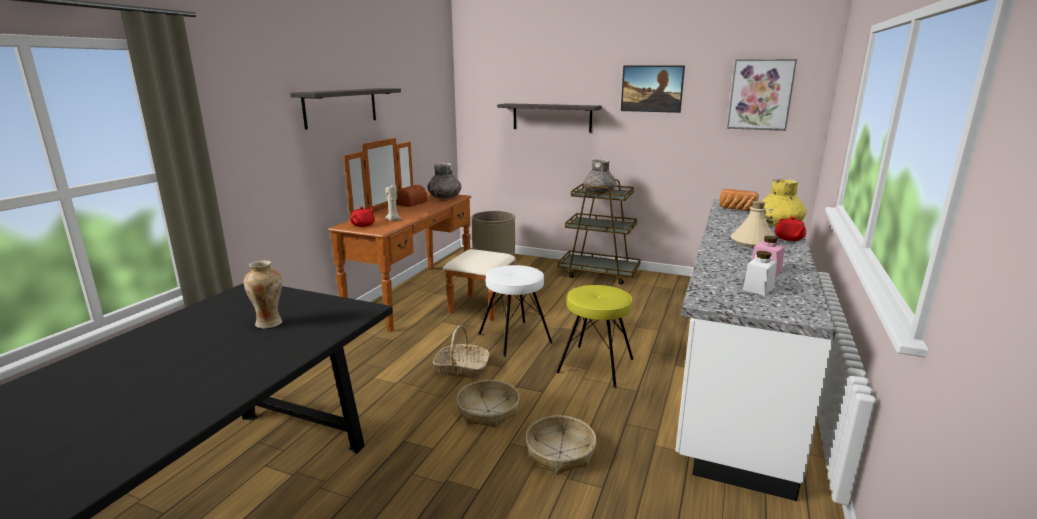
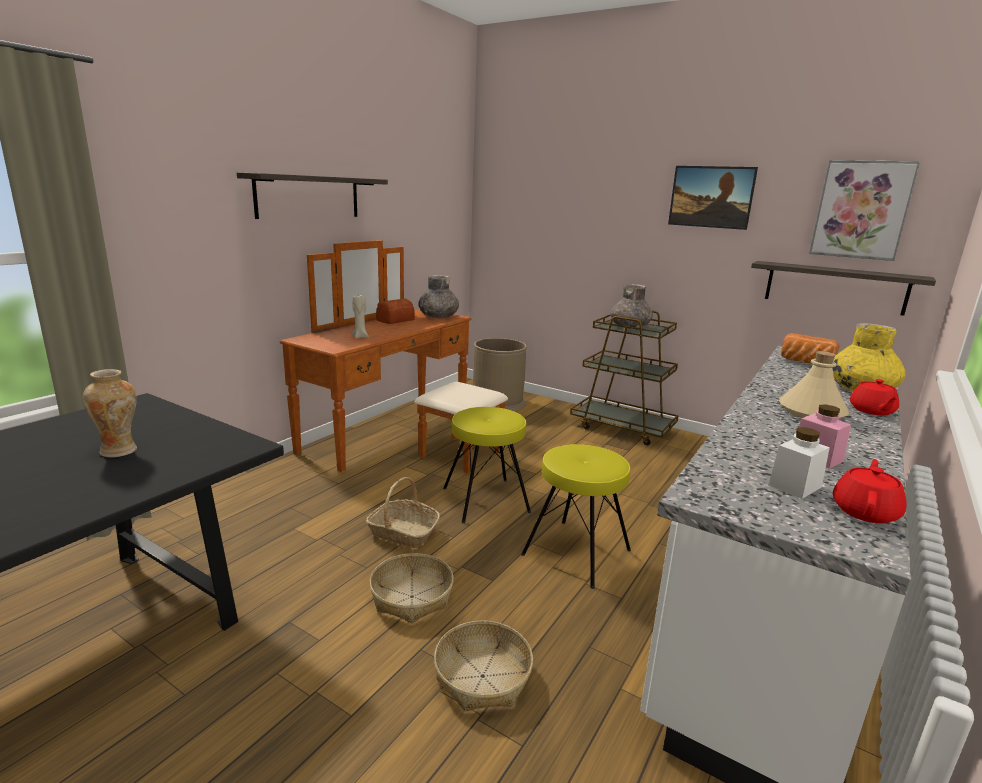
camera: 10 degrees right, 0 degrees up
red teapot [350,206,375,227] -> red teapot moved to [833,459,907,524]
white stool [479,265,553,357] -> yellow stool [443,407,531,523]
shelf [497,103,602,132] -> shelf moved to [751,261,936,316]

